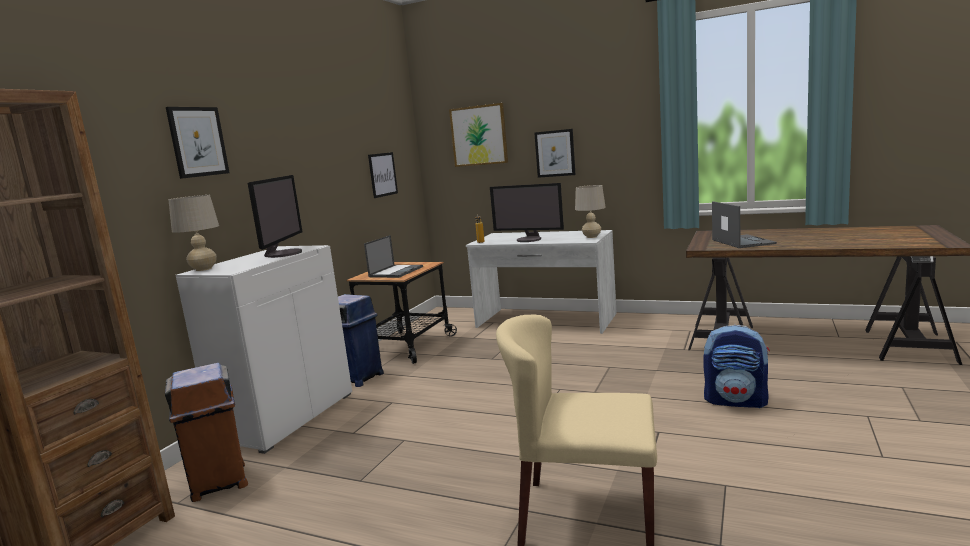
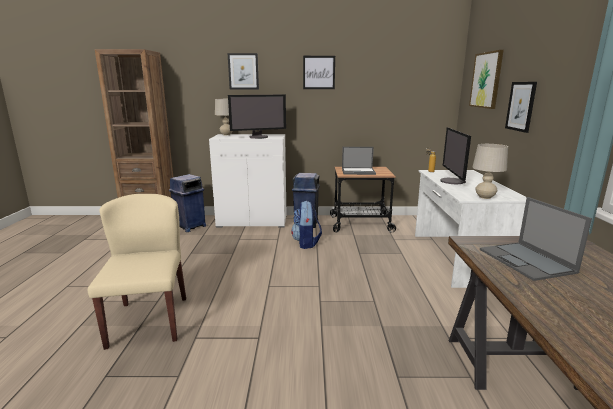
camera: 65 degrees right, 5 degrees up
brown trash can [165,363,248,502] -> blue trash can [169,174,206,232]
picture [368,152,398,198] -> picture moved to [303,56,335,89]
backpack [703,325,770,408] -> backpack moved to [291,201,322,249]
laptop [712,201,777,248] -> laptop turned 105 degrees clockwise [480,197,592,281]

